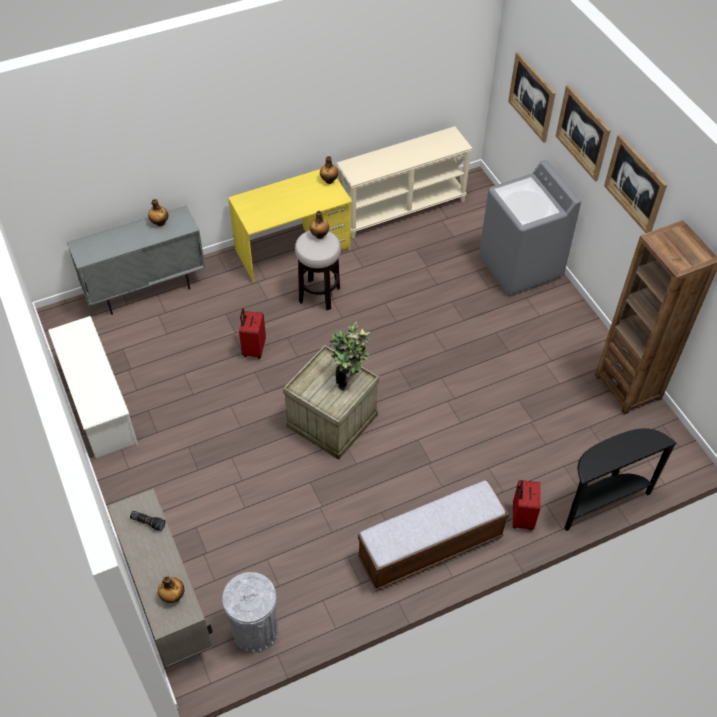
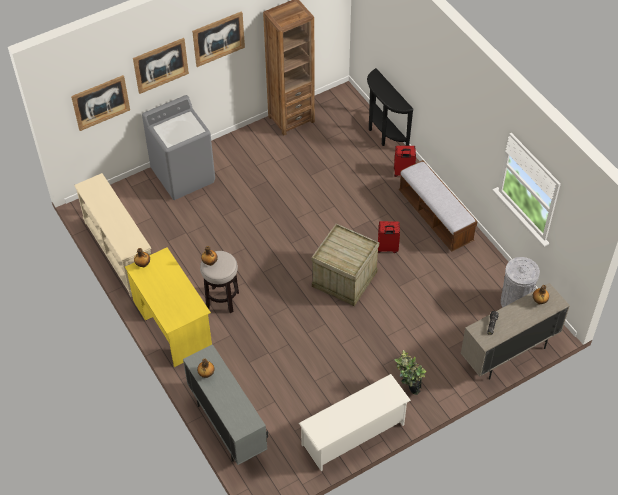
camera: 95 degrees left, 0 degrees up
red suitcase [239,309,266,359] -> red suitcase moved to [378,221,400,253]
potted plant [329,321,370,391] -> potted plant moved to [394,350,427,395]

